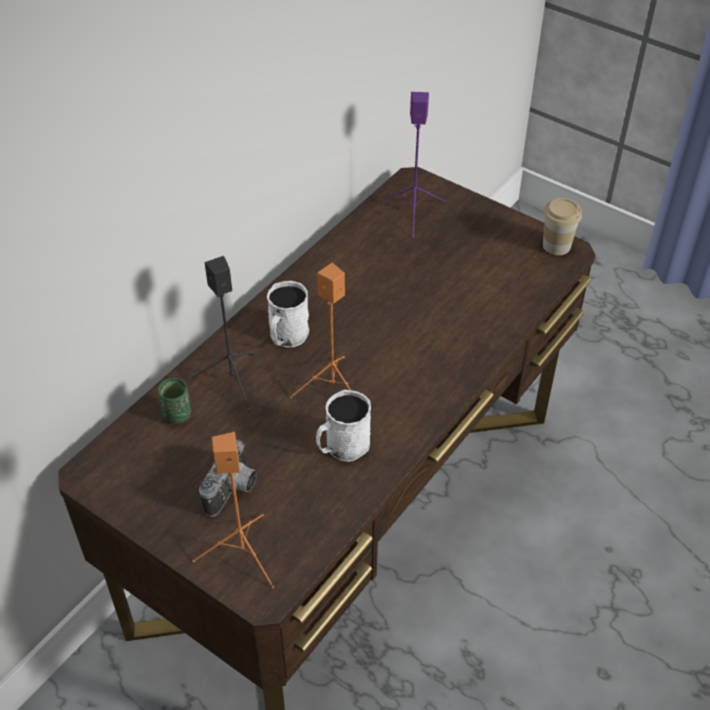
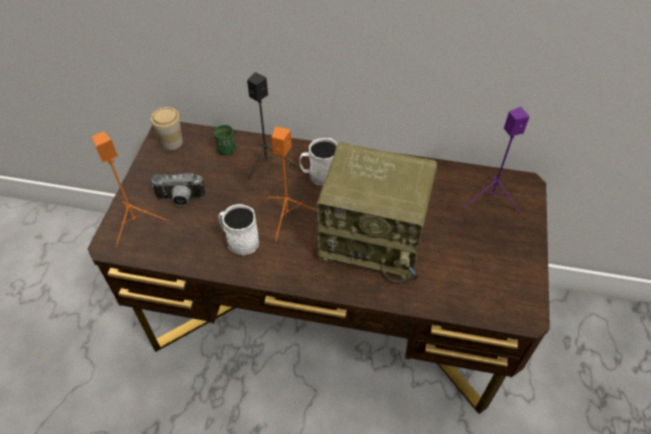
camera: 65 degrees right, 5 degrees up
cup [543,198,582,255] -> cup moved to [151,107,183,150]
none -> radio [316,142,437,283]

